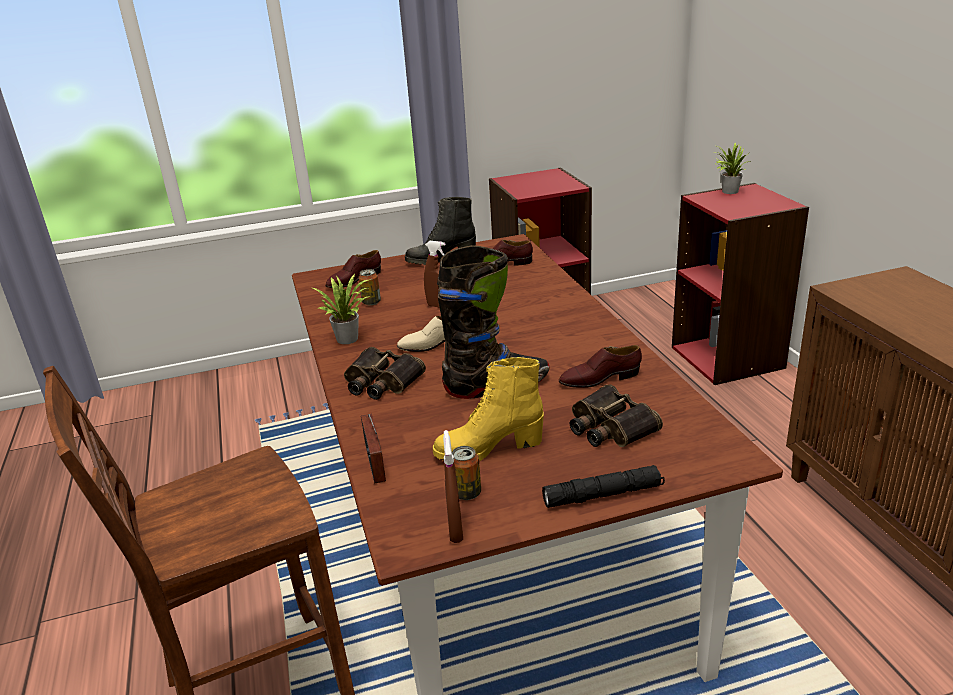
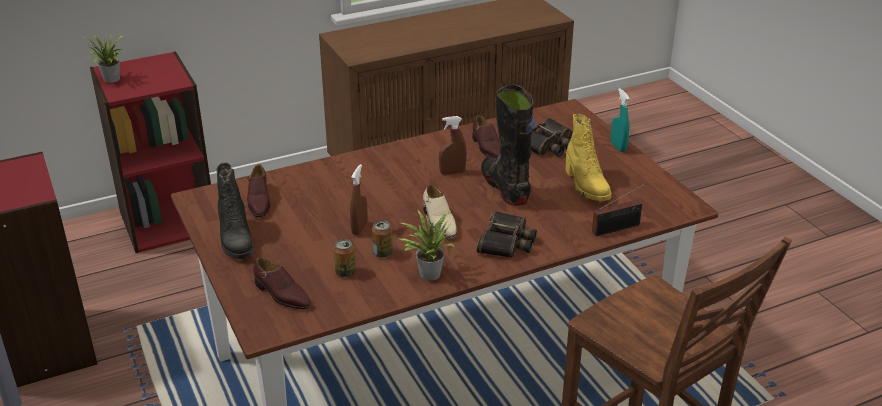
camera: 100 degrees left, 5 degrees up
brown spray bottle [443,430,463,543] -> brown spray bottle moved to [439,116,467,175]
can [452,446,481,500] -> can moved to [372,220,393,258]
black flashlight [542,465,665,508] -> turquoise spray bottle [611,88,630,152]

